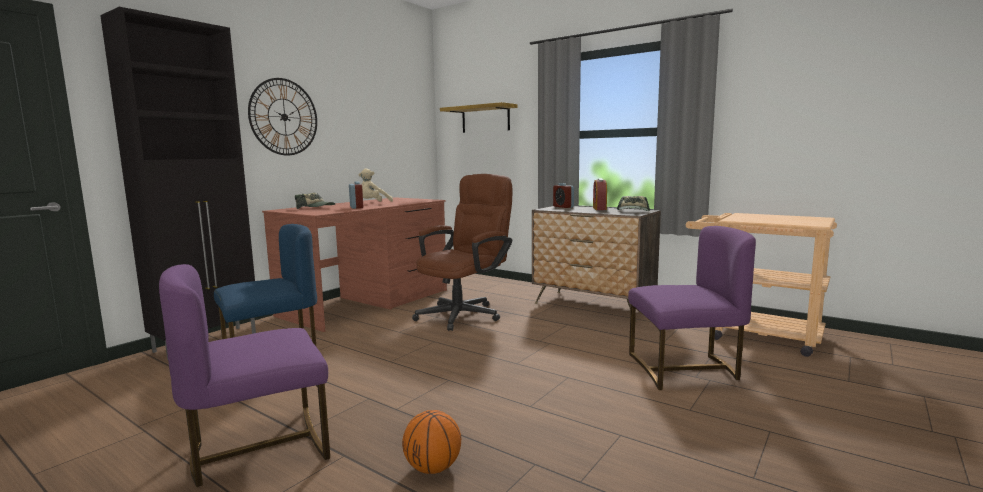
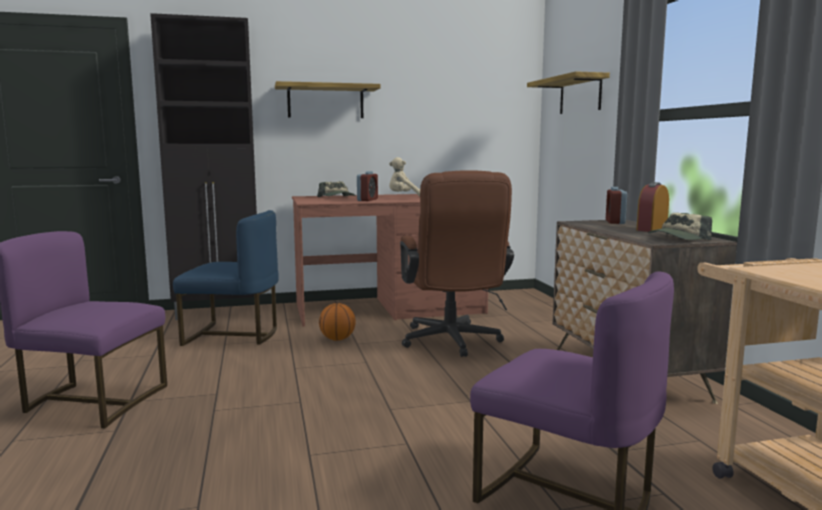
camera: 40 degrees right, 0 degrees up
wall clock [248,78,317,156] -> shelf [275,81,381,118]
basketball [402,410,461,474] -> basketball moved to [319,303,356,341]
brown office chair [412,174,512,331] -> brown office chair turned 90 degrees clockwise [400,170,514,357]

